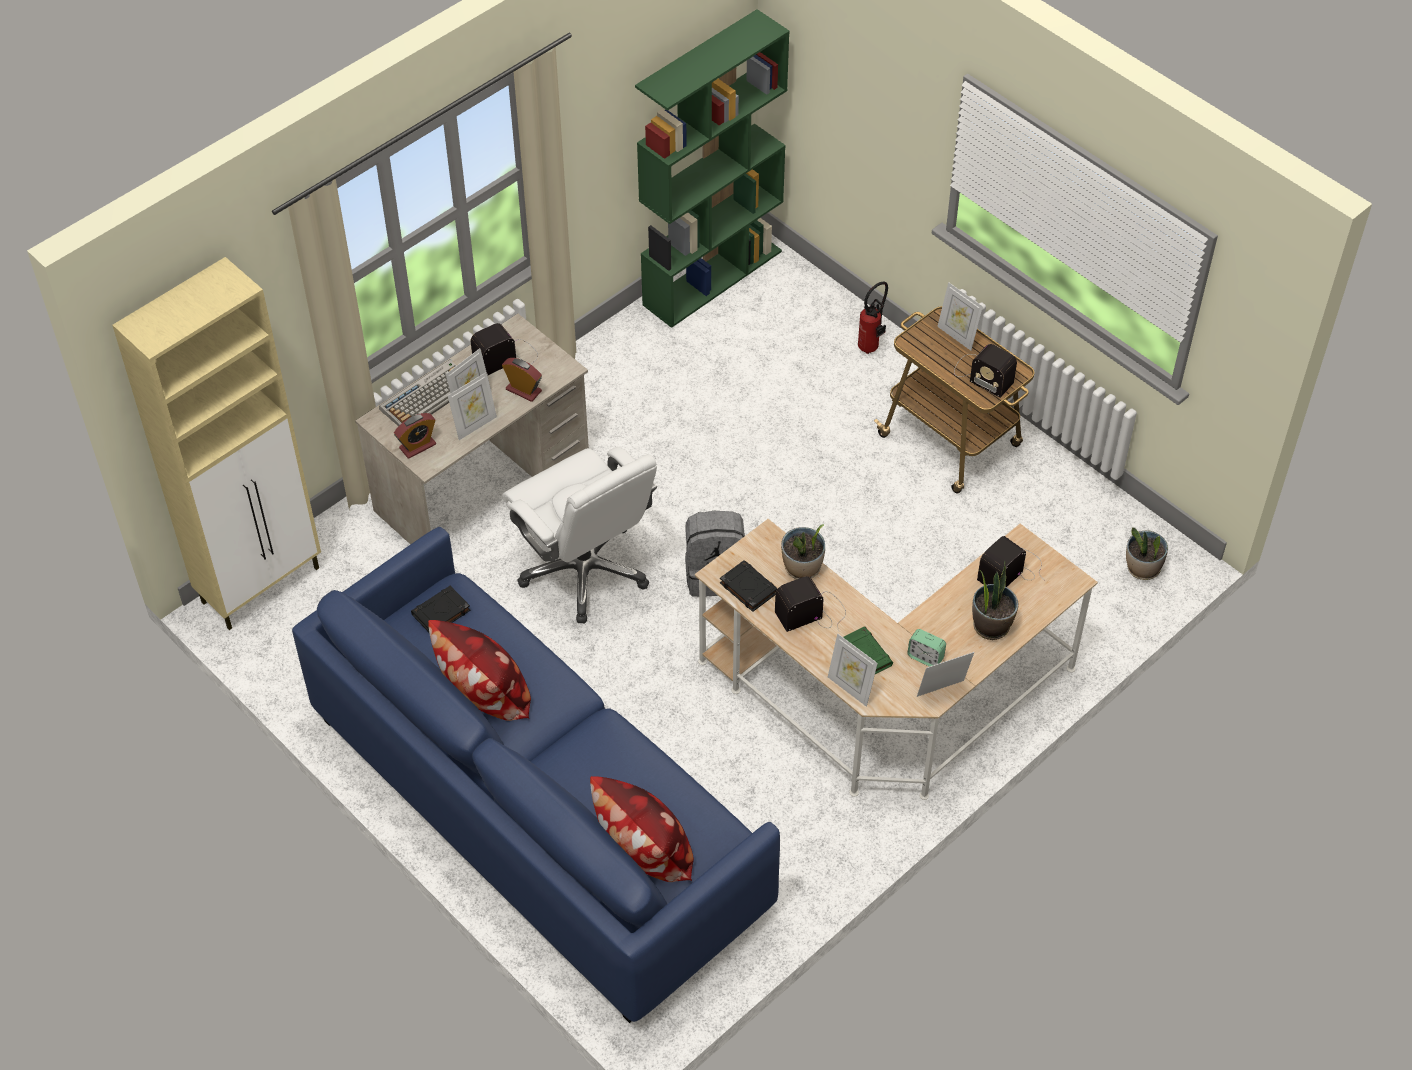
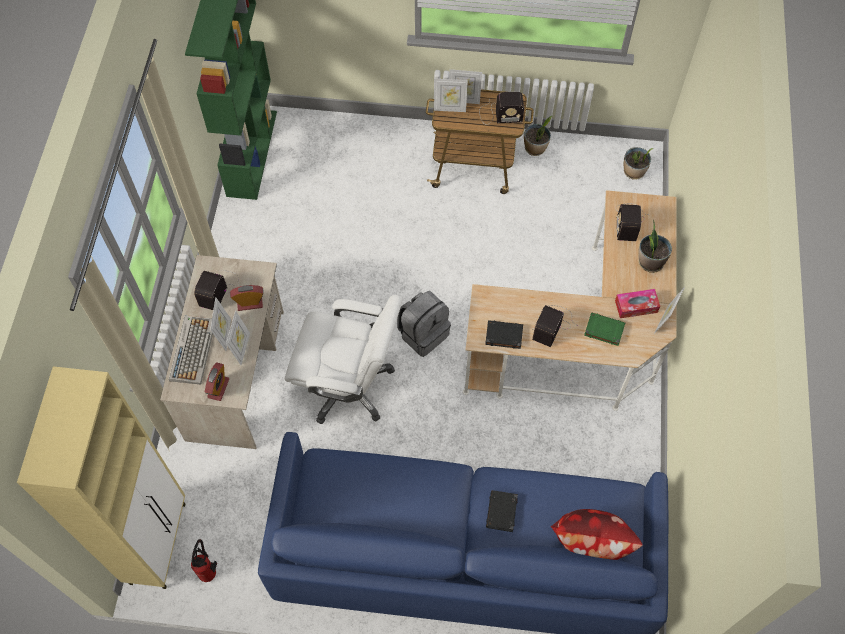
camera: 40 degrees left, 10 degrees up
black book [411,586,471,632] -> black book moved to [486,490,518,532]
pillow [428,620,531,721] -> none
potted plant [781,525,825,579] -> potted plant moved to [524,116,552,156]
picture frame [828,634,878,707] -> picture frame moved to [434,79,468,112]
fire extinguisher [858,282,888,354] -> fire extinguisher moved to [191,539,217,582]
alarm clock [907,629,946,667] -> tissue box [615,289,660,318]

